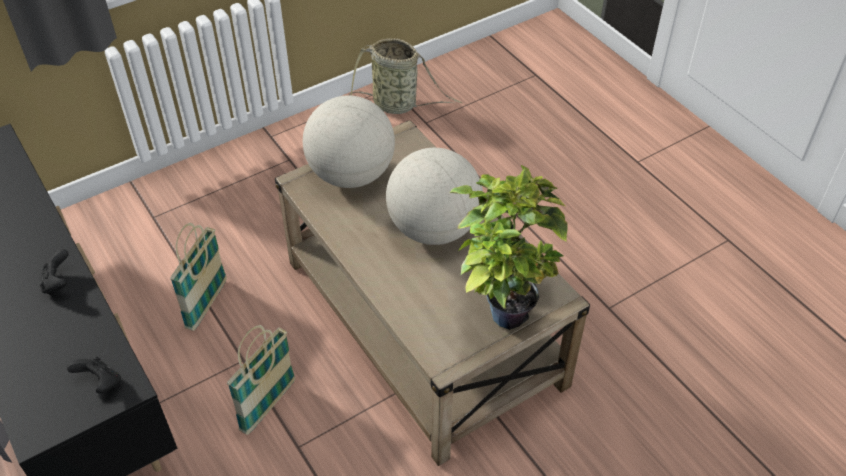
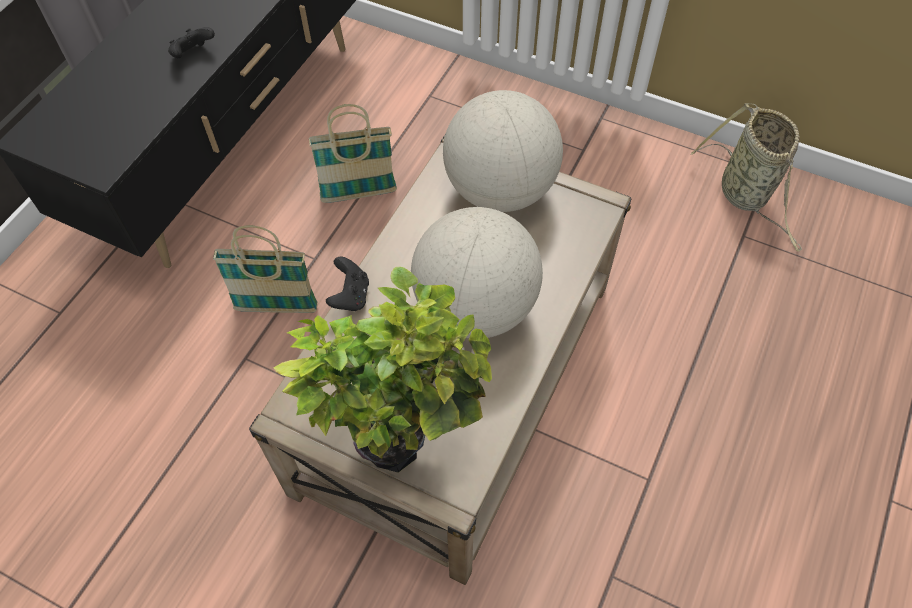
camera: 60 degrees right, 10 degrees up
black game controller [67,357,121,394] -> black game controller moved to [326,256,369,311]

